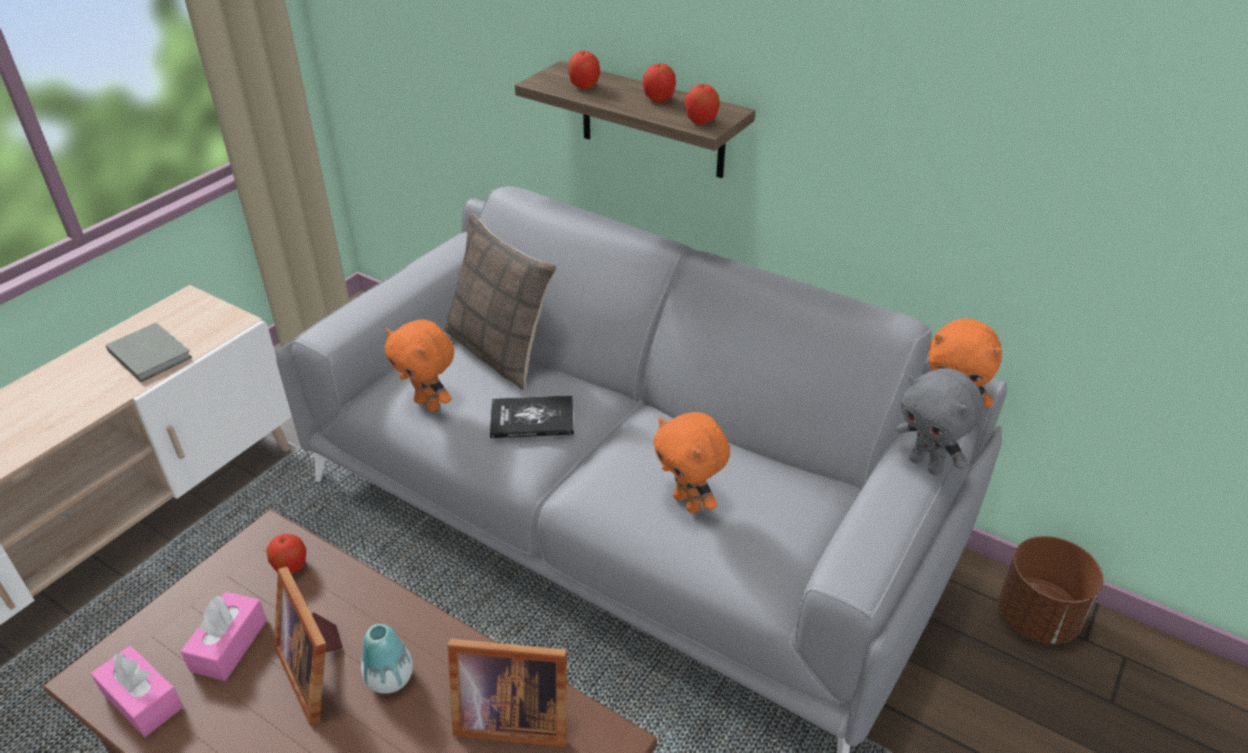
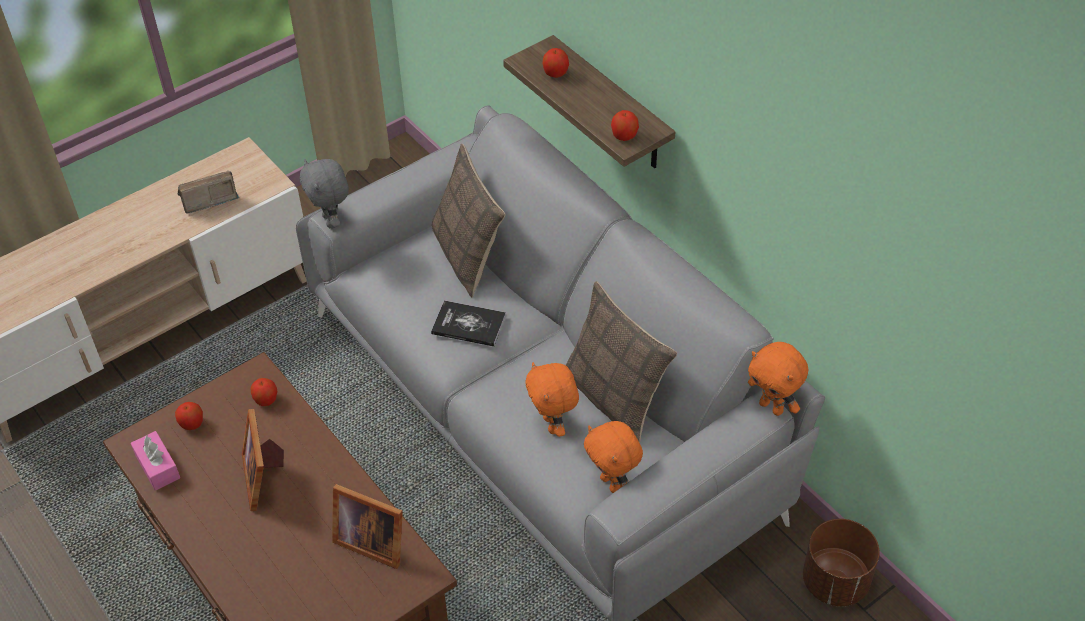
camera: 20 degrees right, 10 degrees up
grey book [106,322,192,382] -> radio [178,171,239,214]
pink tissue box [180,592,267,681] -> none
vase [361,624,413,694] -> none
orange plush toy [385,320,454,412] -> orange plush toy moved to [584,421,643,493]
apple [643,64,676,102] -> apple moved to [175,402,203,430]
grey plush toy [896,368,984,475] -> grey plush toy moved to [300,159,349,229]
none -> pillow [566,281,677,443]

